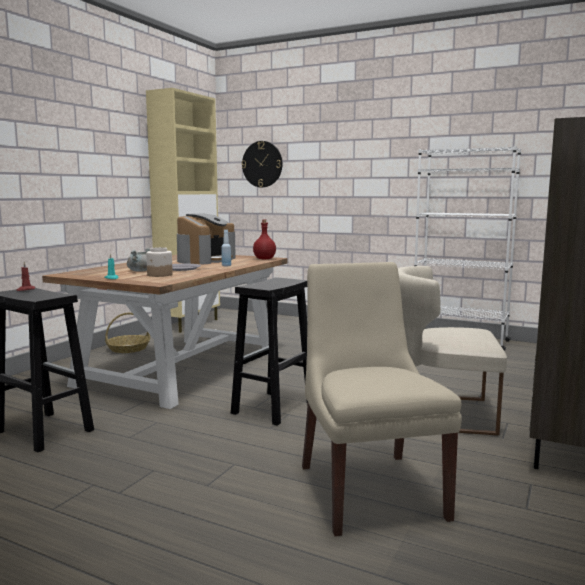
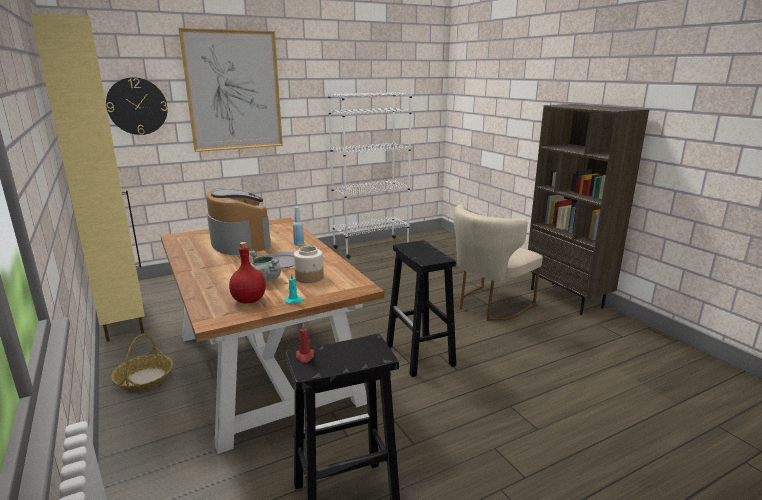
camera: 55 degrees left, 10 degrees up
red bottle [253,219,276,260] -> red bottle moved to [229,242,266,303]
beige chair [302,262,462,536] -> none
none -> picture [179,28,283,152]

